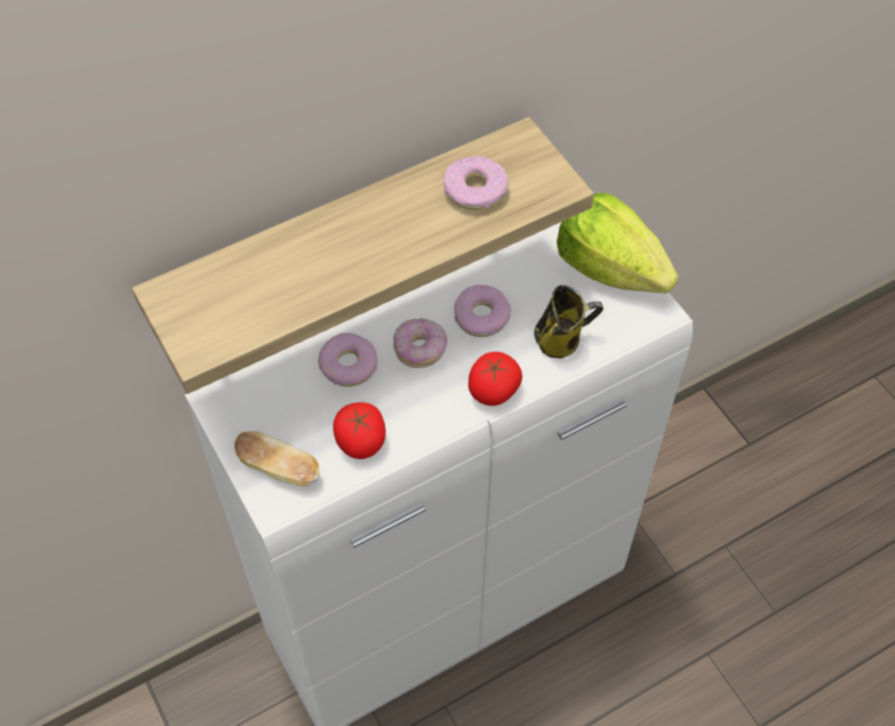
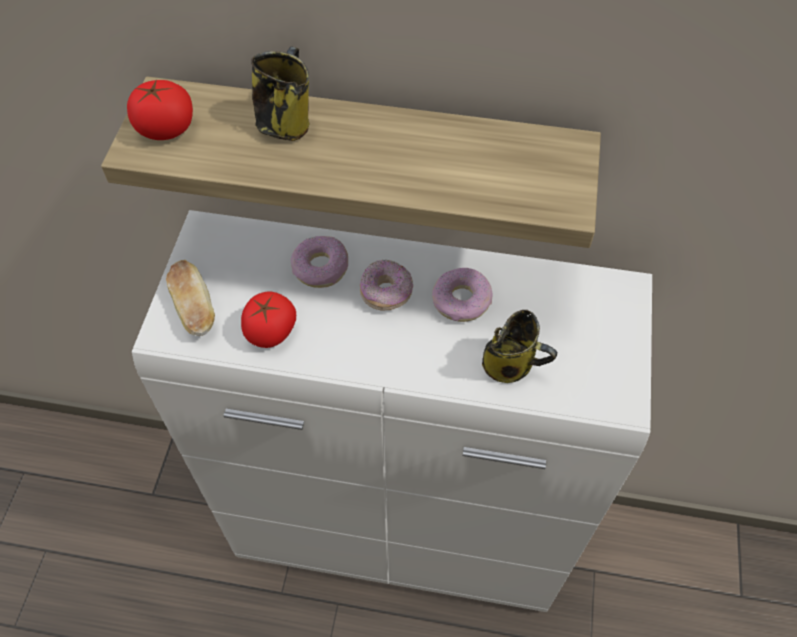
camera: 40 degrees right, 0 degrees up
donut [443,156,508,210] -> none
tomato [468,352,522,406] -> tomato moved to [127,79,193,140]
lettuce [557,193,679,293] -> none
none -> mug [251,46,310,141]

